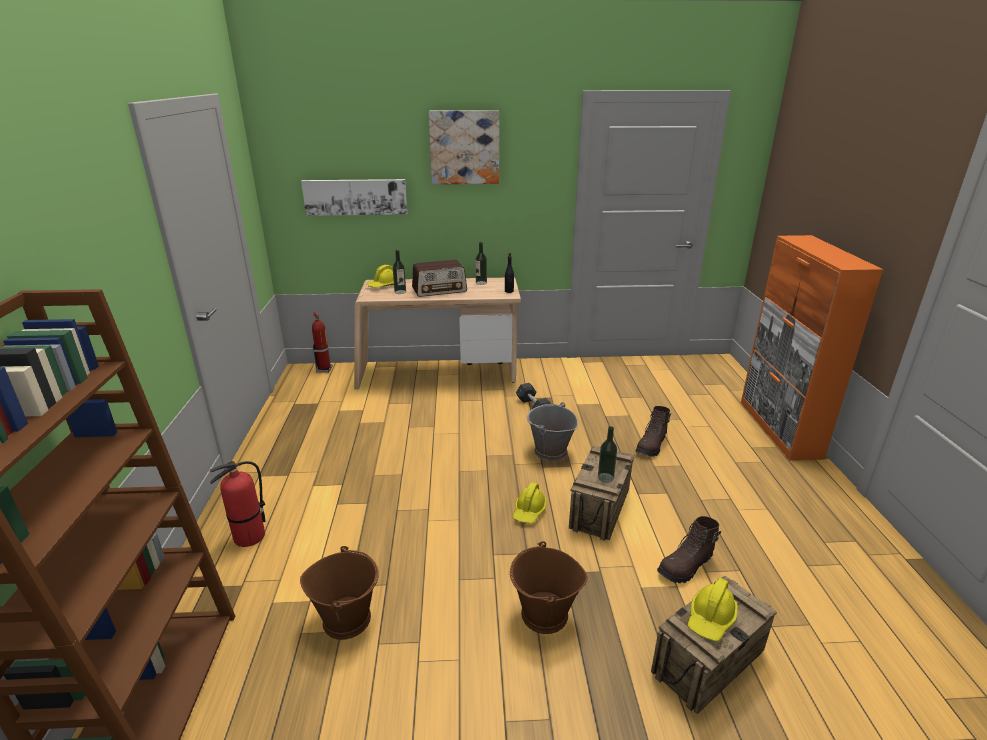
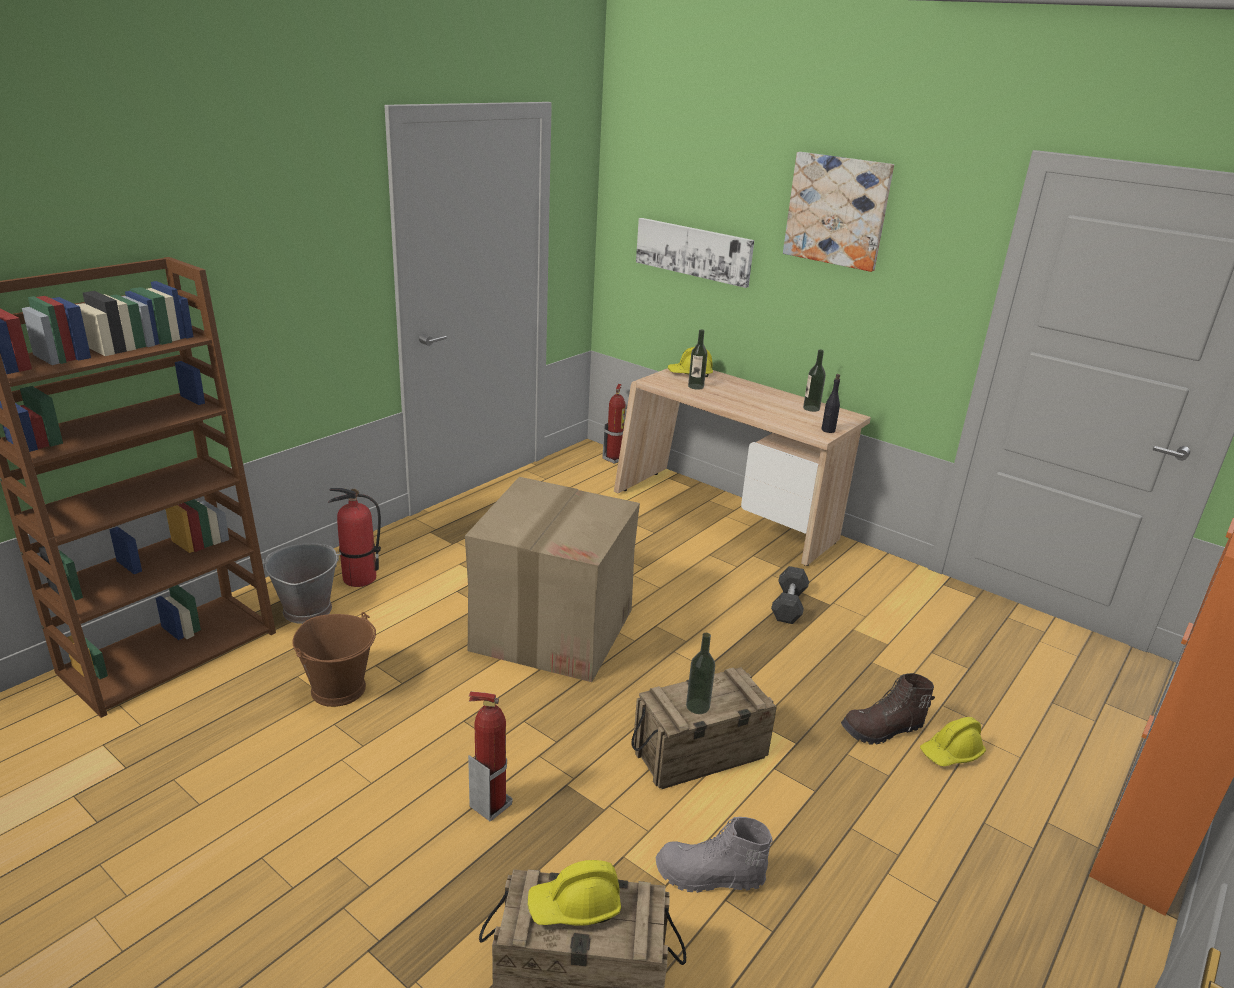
camera: 40 degrees right, 0 degrees up
radio [412,260,467,297] -> none
brown bucket [510,541,588,634] -> fire extinguisher [468,691,513,821]
yellow hard hat [513,482,547,524] -> yellow hard hat moved to [920,717,986,766]
grey bucket [527,402,578,461] -> grey bucket moved to [262,543,341,624]
brown boot [657,516,722,583] -> grey boot [656,817,772,893]
none -> cardboard box [465,477,640,682]

